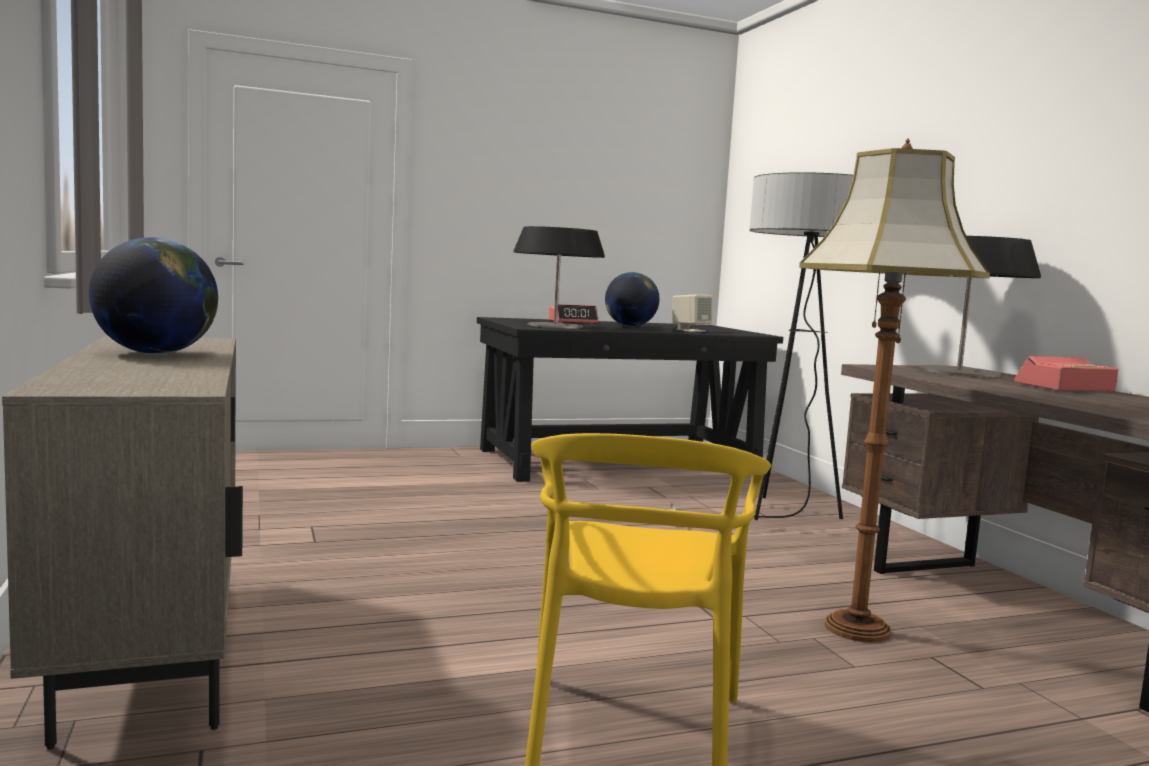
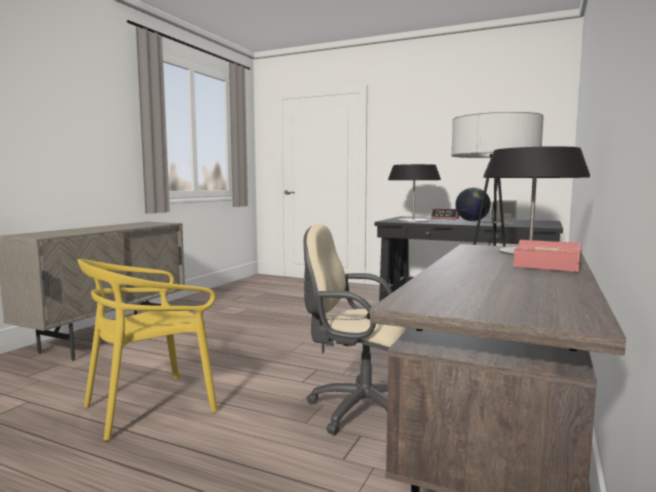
camera: 45 degrees right, 0 degrees up
globe [89,237,218,354] -> none
floor lamp [799,138,990,643] -> beige office chair [304,224,407,435]

